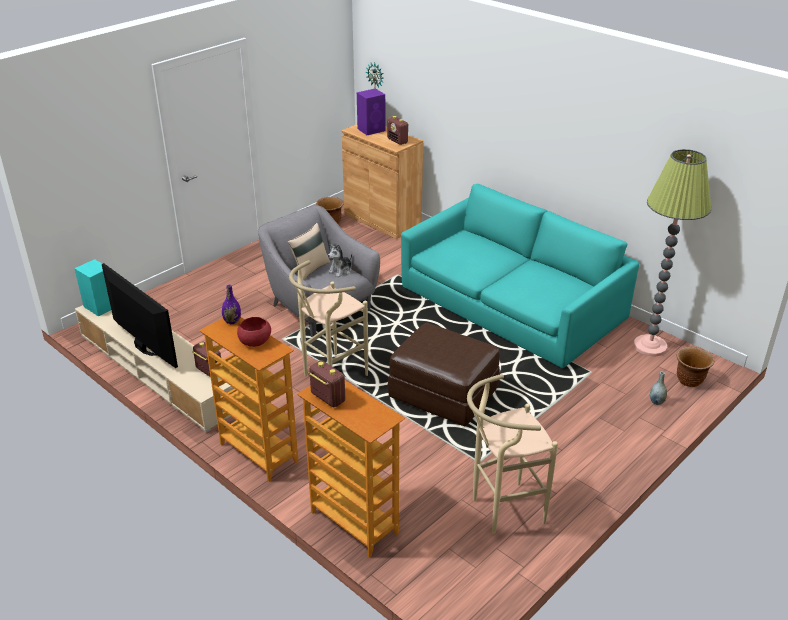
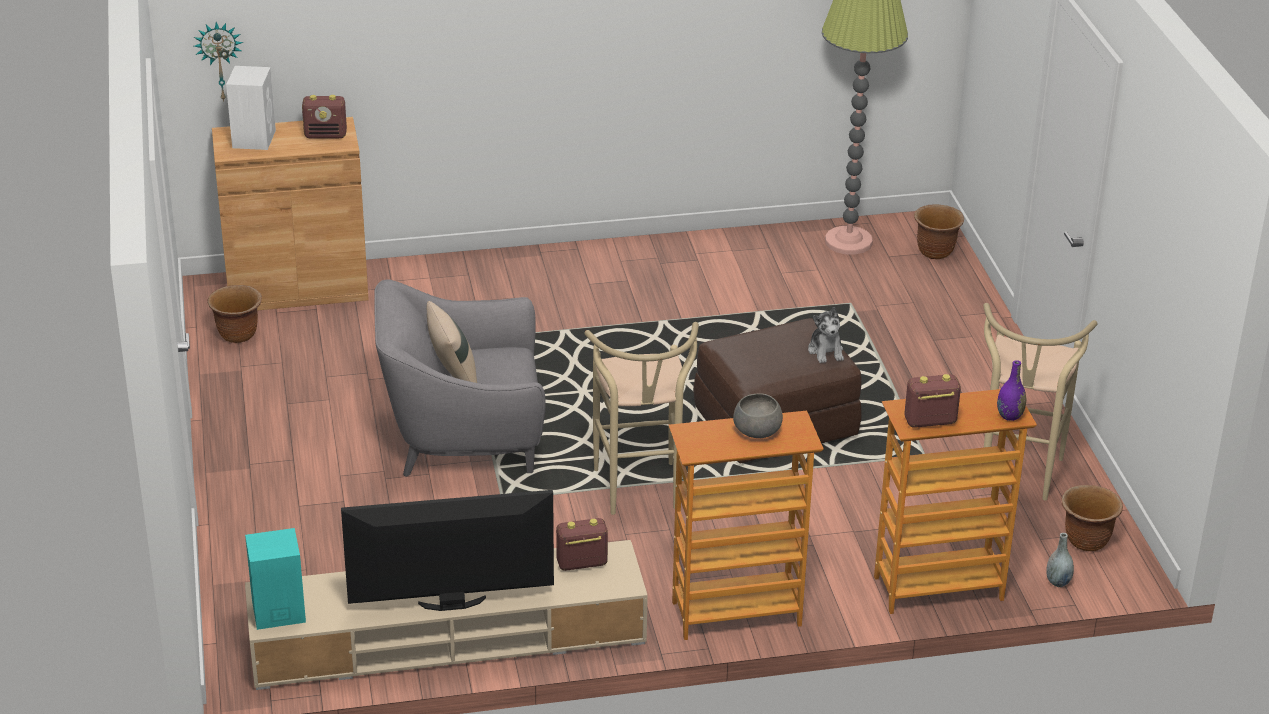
camera: 55 degrees left, 0 degrees up
purple vase [222,285,241,324] -> purple vase moved to [997,360,1026,421]
red bowl [237,317,271,347] -> grey bowl [733,393,783,438]
plush toy [328,244,352,278] -> plush toy moved to [808,307,844,363]
purple speaker [357,88,386,135] -> white speaker [226,66,276,150]
turquoise sofa [401,184,639,368] -> none
grey vase [650,371,667,405] -> grey vase moved to [1046,533,1074,587]
none -> brown planter [1061,485,1123,551]

